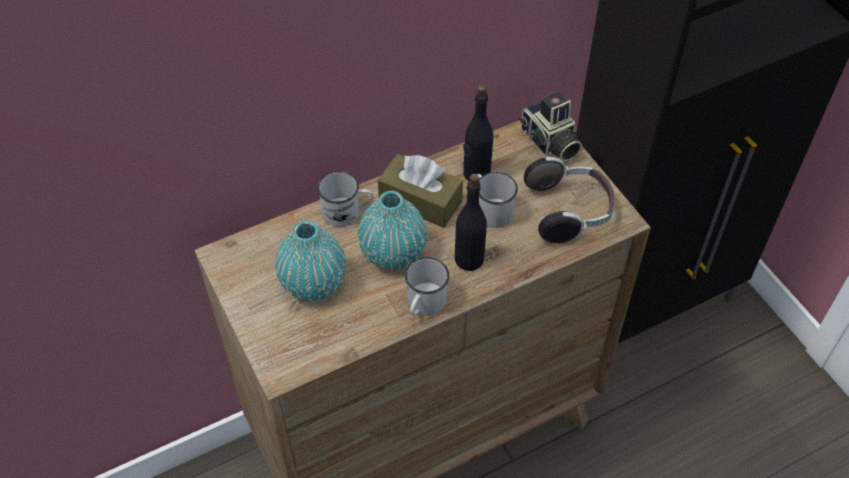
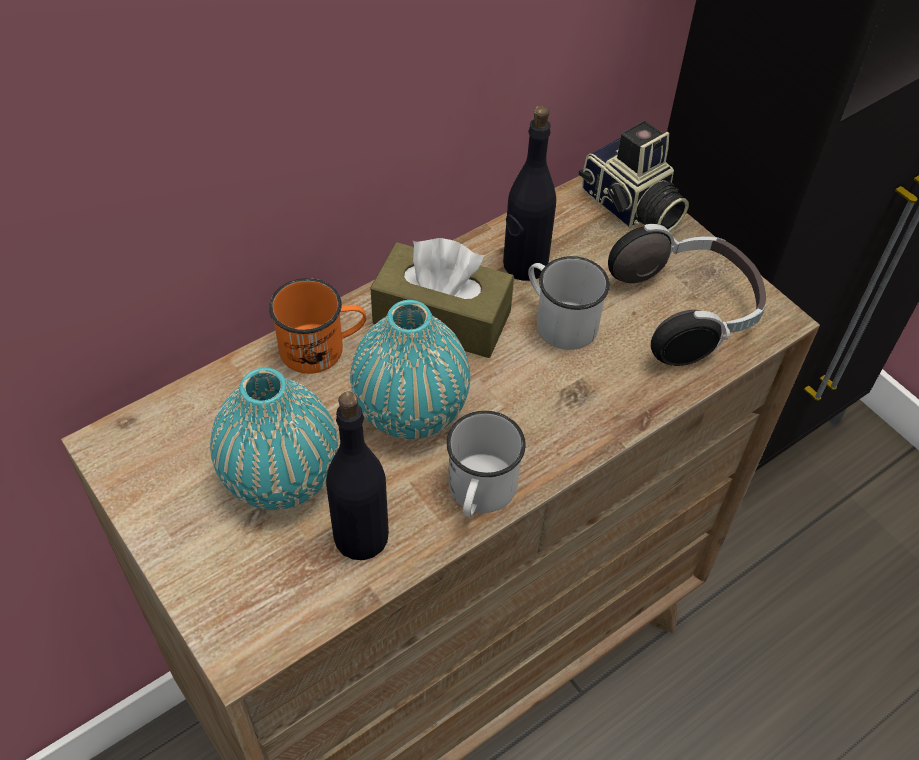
camera: 10 degrees left, 0 degrees up
white mug [317,171,373,227] -> orange mug [269,278,366,374]
black bottle [455,174,487,271] -> black bottle moved to [326,391,389,560]

